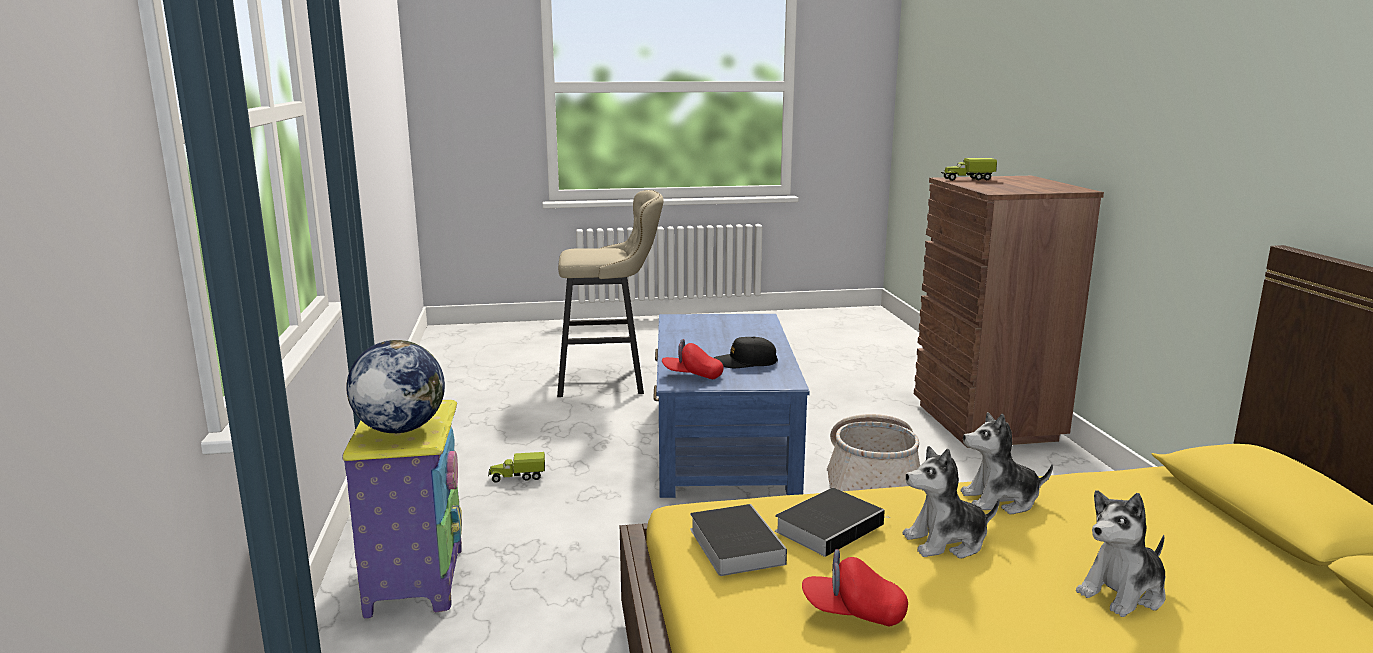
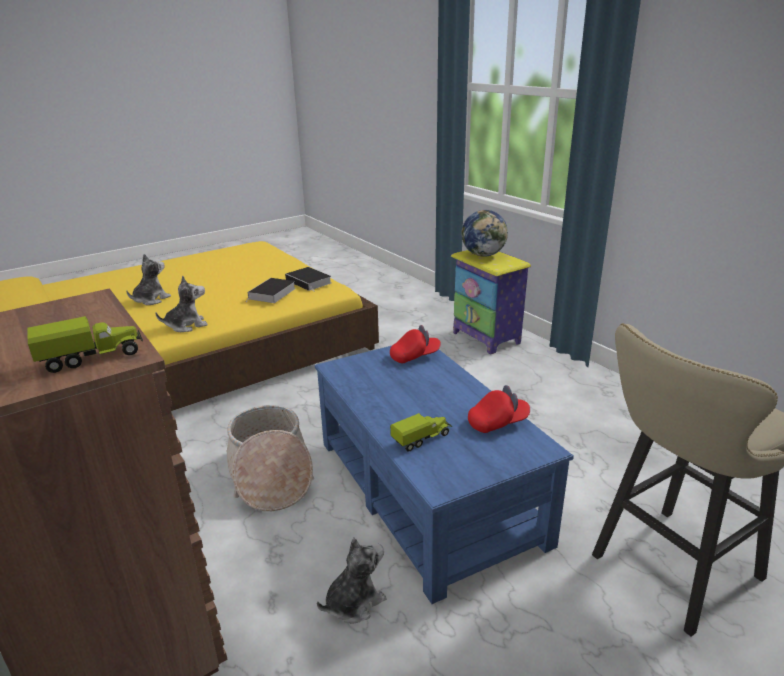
camera: 155 degrees right, 10 degrees up
toy truck [488,452,545,483] -> toy truck moved to [390,413,452,452]
black cap [714,337,778,368] -> none
red cap [802,549,908,626] -> red cap moved to [468,385,530,433]
plush toy [903,446,1000,559] -> plush toy moved to [317,537,387,624]

